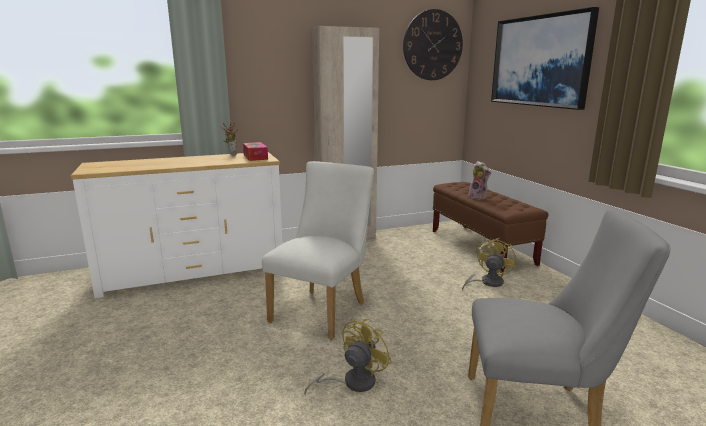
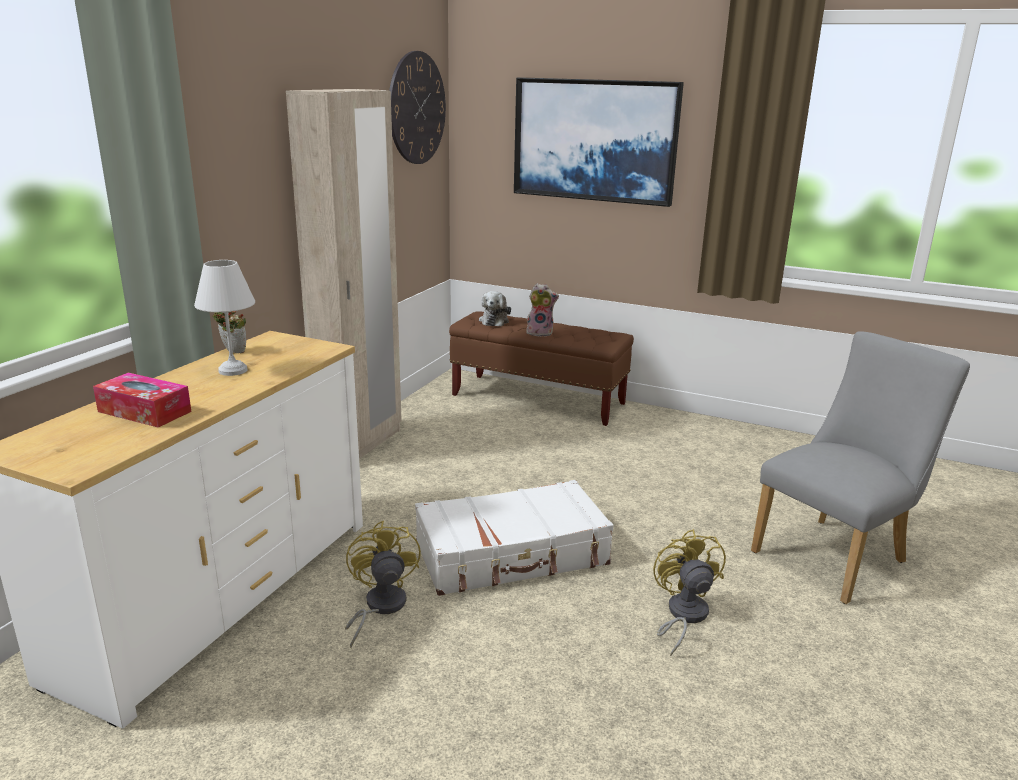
camera: 45 degrees left, 5 degrees up
tissue box [243,142,268,161] -> tissue box moved to [93,373,191,427]
white chair [262,161,374,340] -> white suitcase [415,480,614,596]
yellow fan [462,238,516,291] -> yellow fan moved to [345,521,421,648]
none -> white table lamp [194,260,255,376]
none -> plush toy [479,291,511,326]

